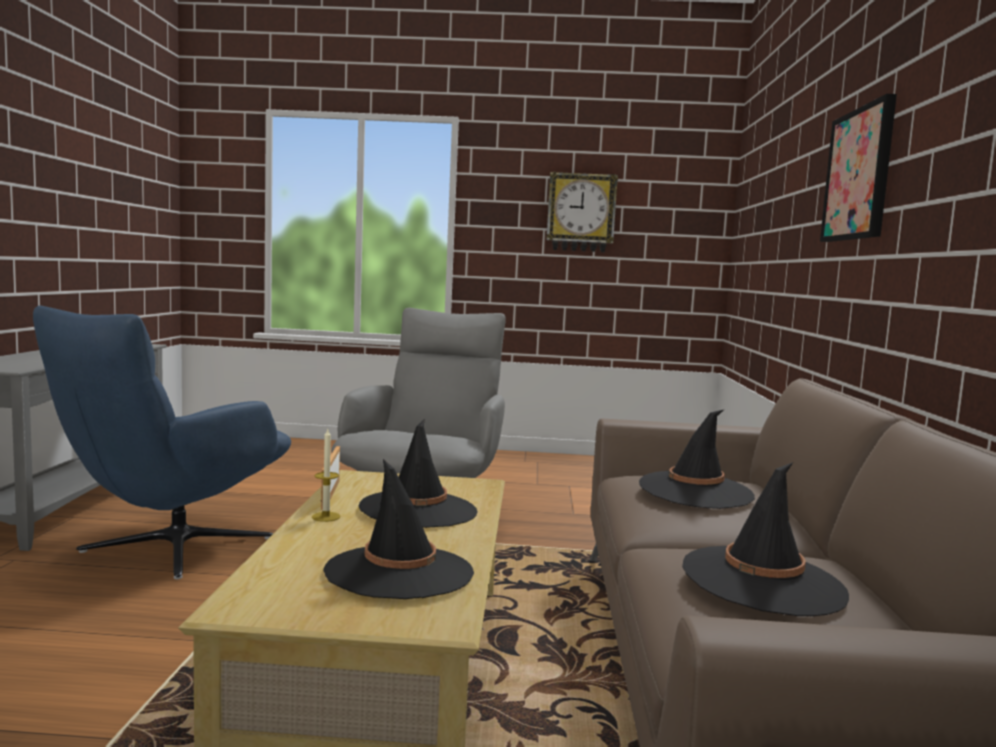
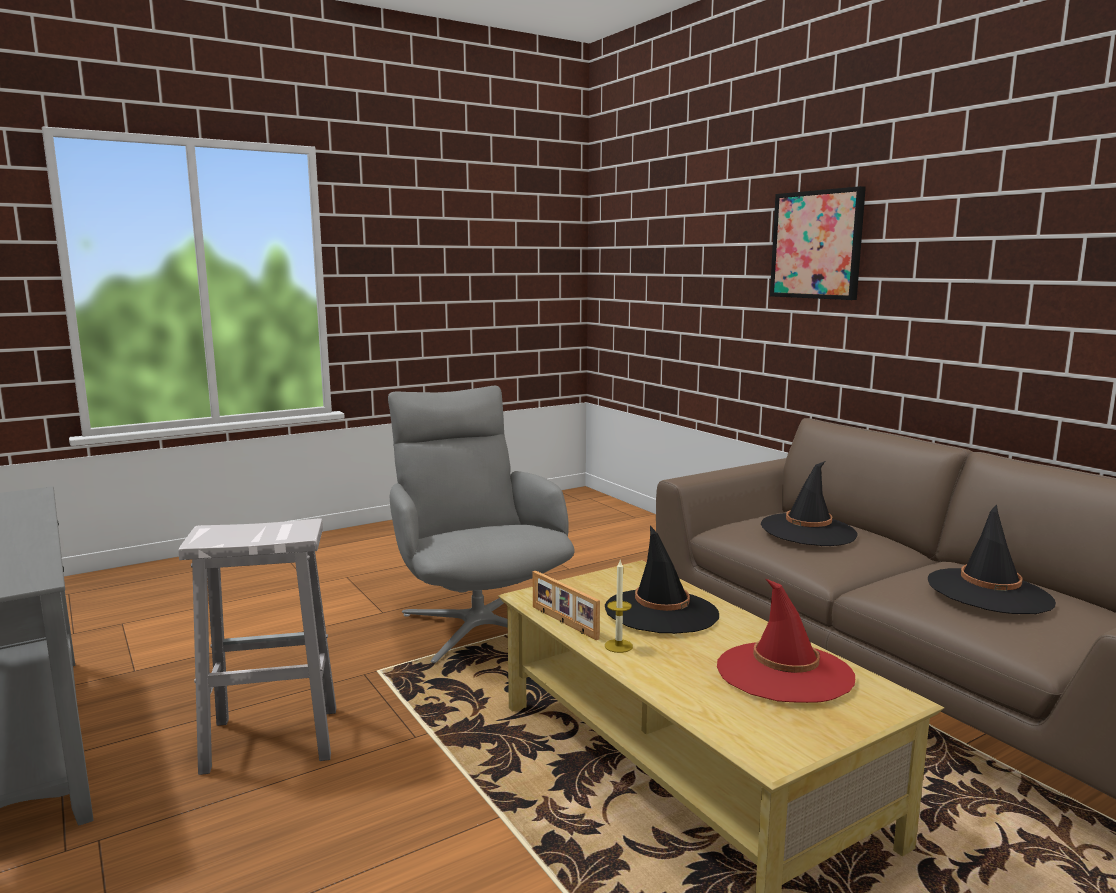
camera: 35 degrees left, 5 degrees up
blue armchair [33,305,291,579] -> white stool [178,518,336,775]
black hat [323,459,474,599] -> red hat [717,579,855,703]
wall clock [546,172,618,252] -> none

